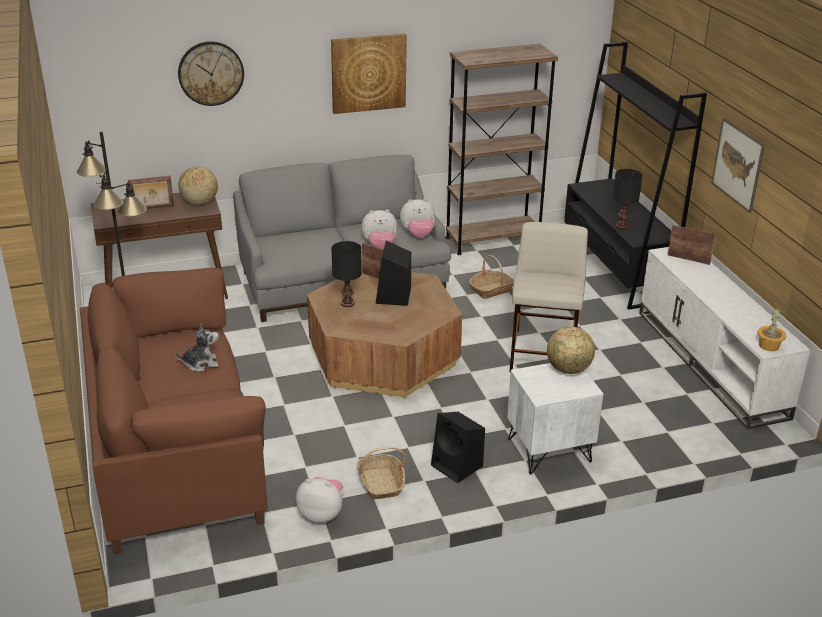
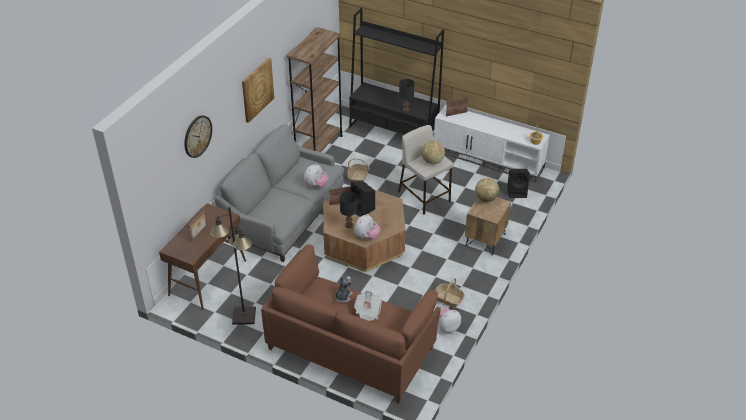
camera: 45 degrees left, 10 degrees up
globe [179,166,218,205] -> globe moved to [421,141,445,164]
plush toy [400,198,435,238] -> plush toy moved to [354,214,381,239]
black speaker [431,412,485,483] -> black speaker moved to [507,169,530,198]
white nightstand [507,363,603,474] -> brown nightstand [465,197,511,255]
picture [711,118,765,213] -> none
none -> newspaper [354,290,382,321]

